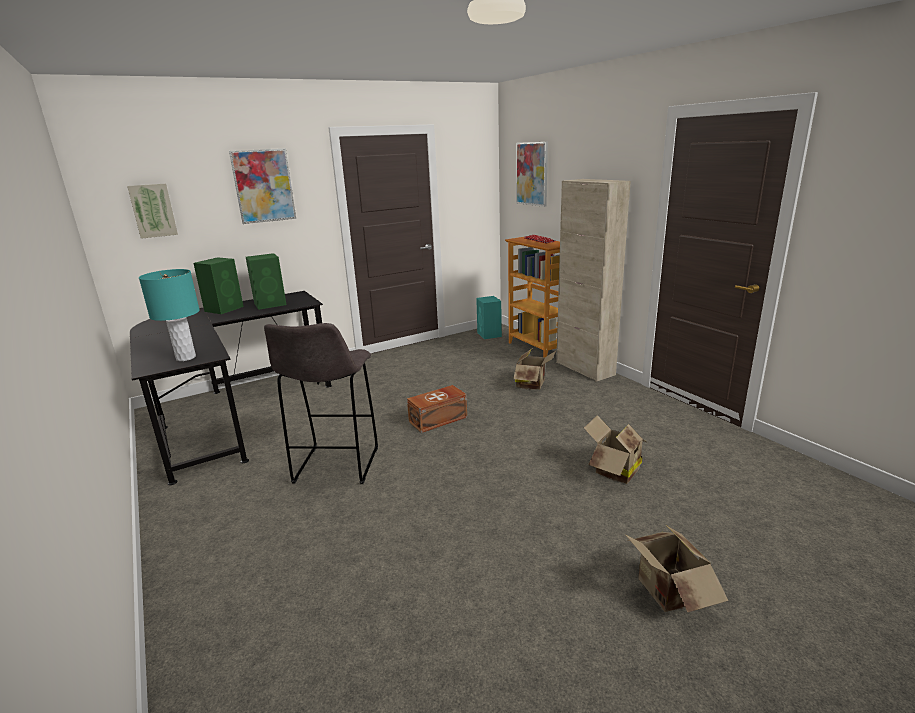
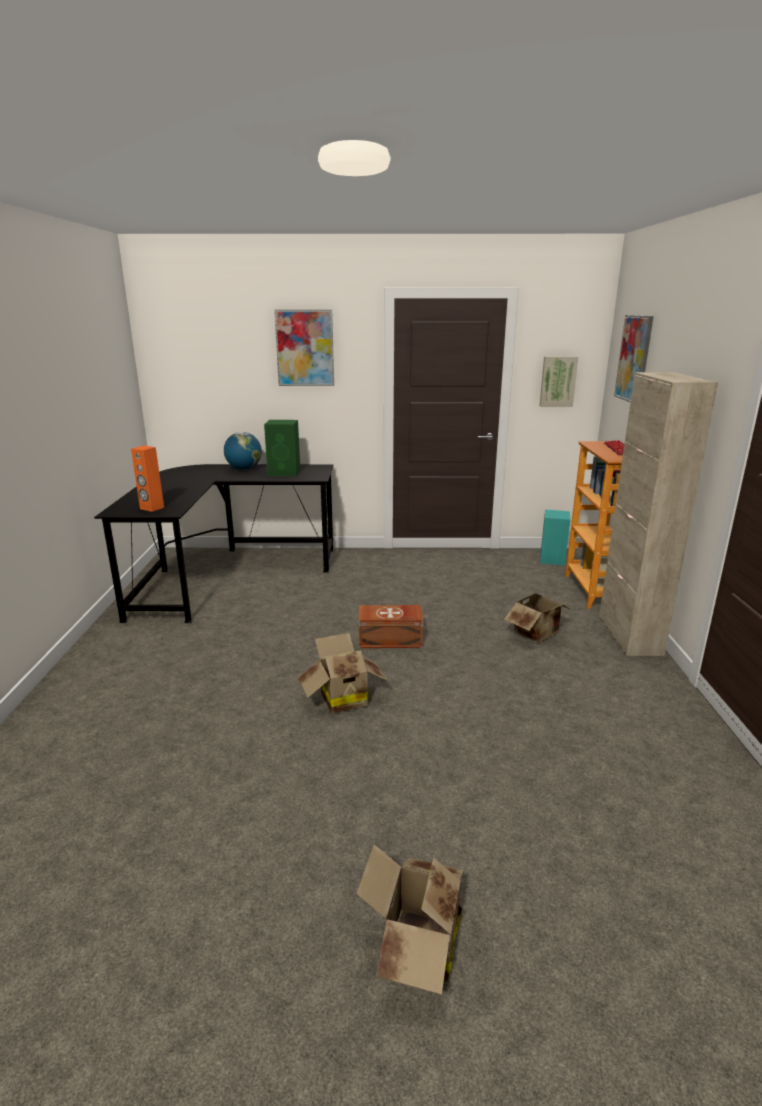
camera: 30 degrees right, 0 degrees up
picture [127,184,178,239] -> picture moved to [540,357,578,407]
turquoise table lamp [139,269,200,361] -> orange speaker [131,446,164,512]
green speaker [193,257,244,314] -> globe [224,432,262,470]
grey stool [264,323,378,484] -> none
cardboard box [584,415,648,484] -> cardboard box moved to [298,633,388,714]

